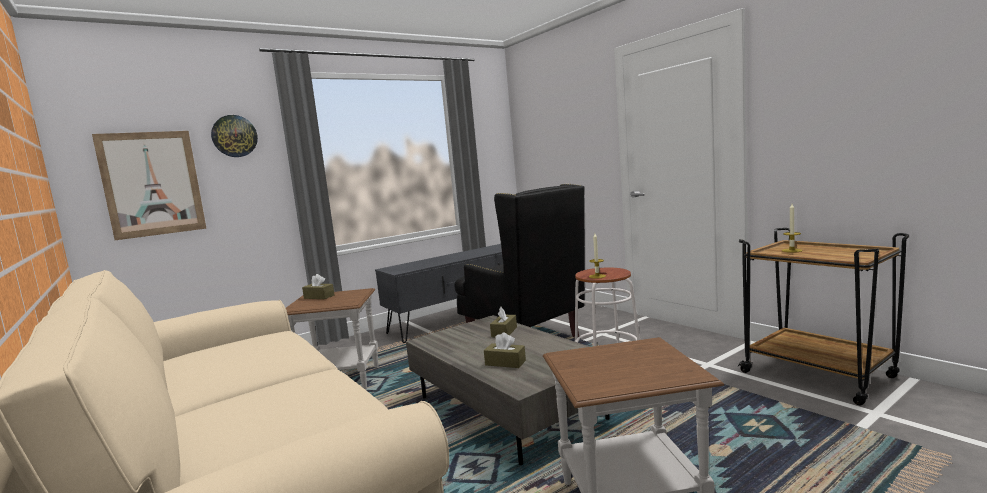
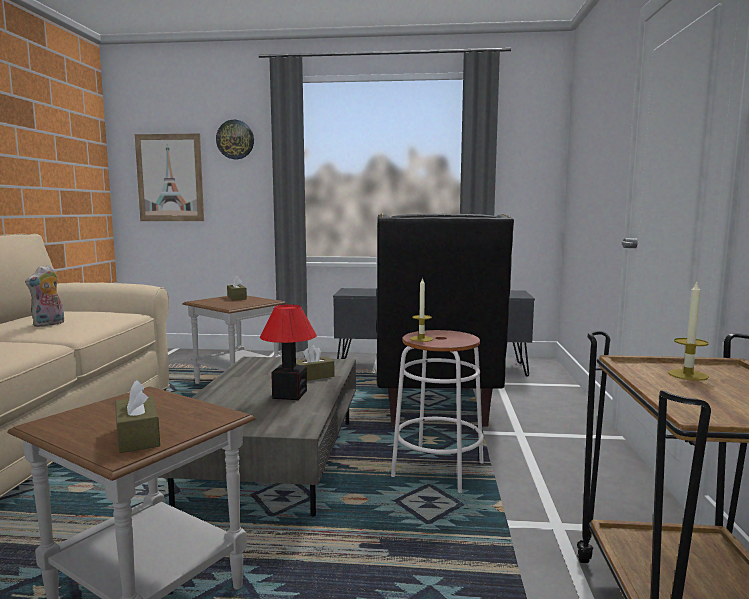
camera: 40 degrees right, 0 degrees up
brown tissue box [484,332,526,368] -> brown tissue box moved to [115,380,160,453]
none -> plush toy [25,265,64,327]
none -> table lamp [260,304,317,400]

